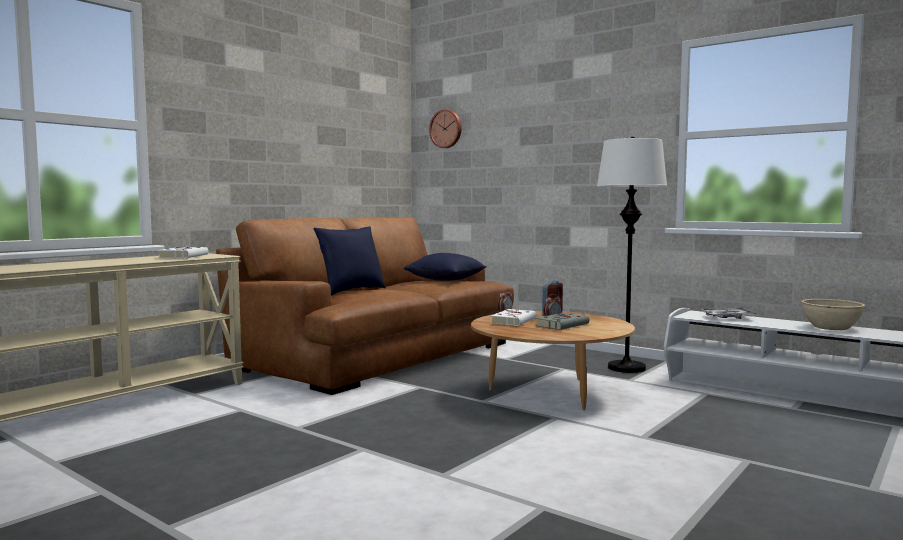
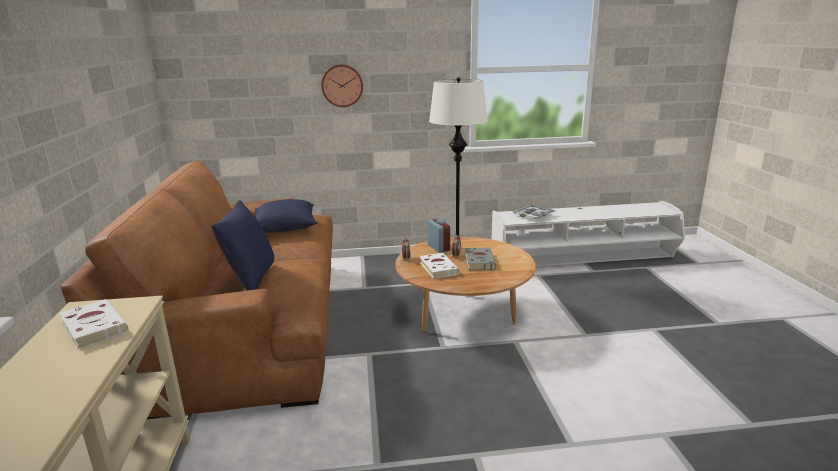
camera: 45 degrees left, 15 degrees up
wall clock [429,109,462,148] -> wall clock moved to [321,64,363,107]
beige bowl [801,299,865,330] -> none

